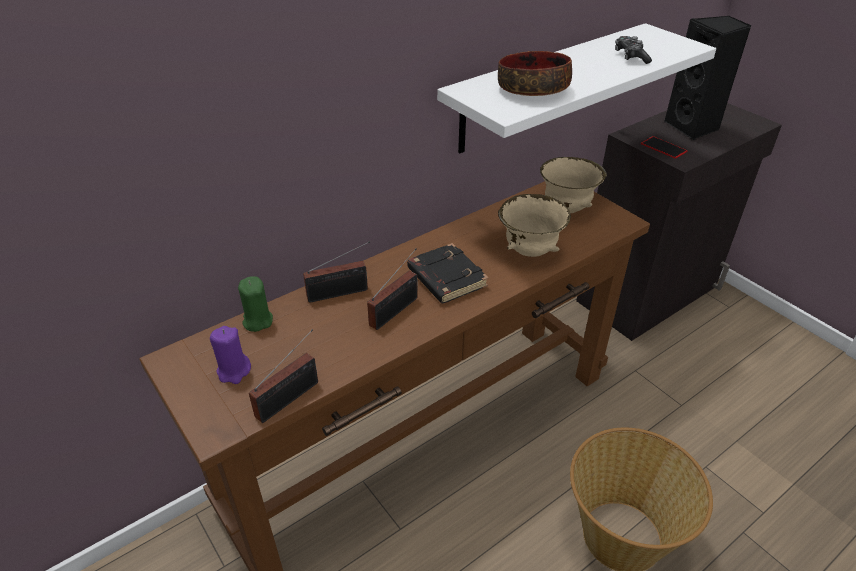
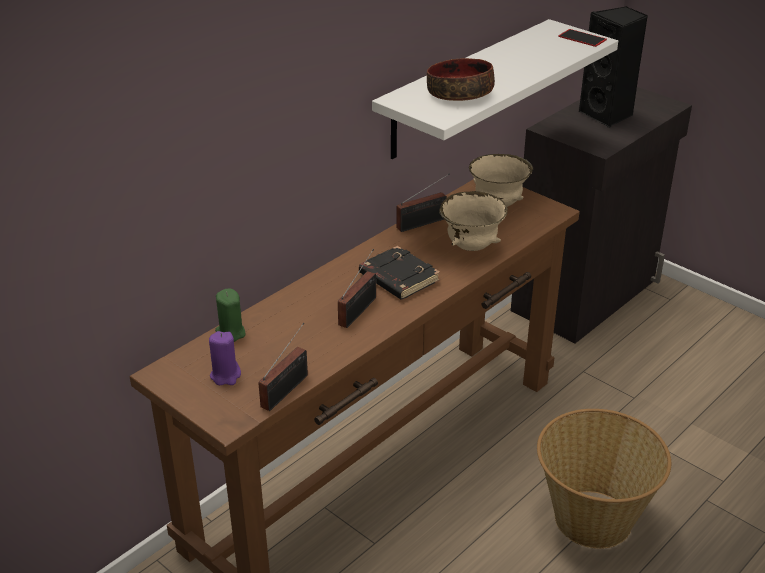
camera: 10 degrees left, 5 degrees down
radio [303,241,370,303] -> radio moved to [396,173,450,232]
game controller [615,36,652,64] -> none
phone [641,136,687,159] -> phone moved to [558,29,607,47]

